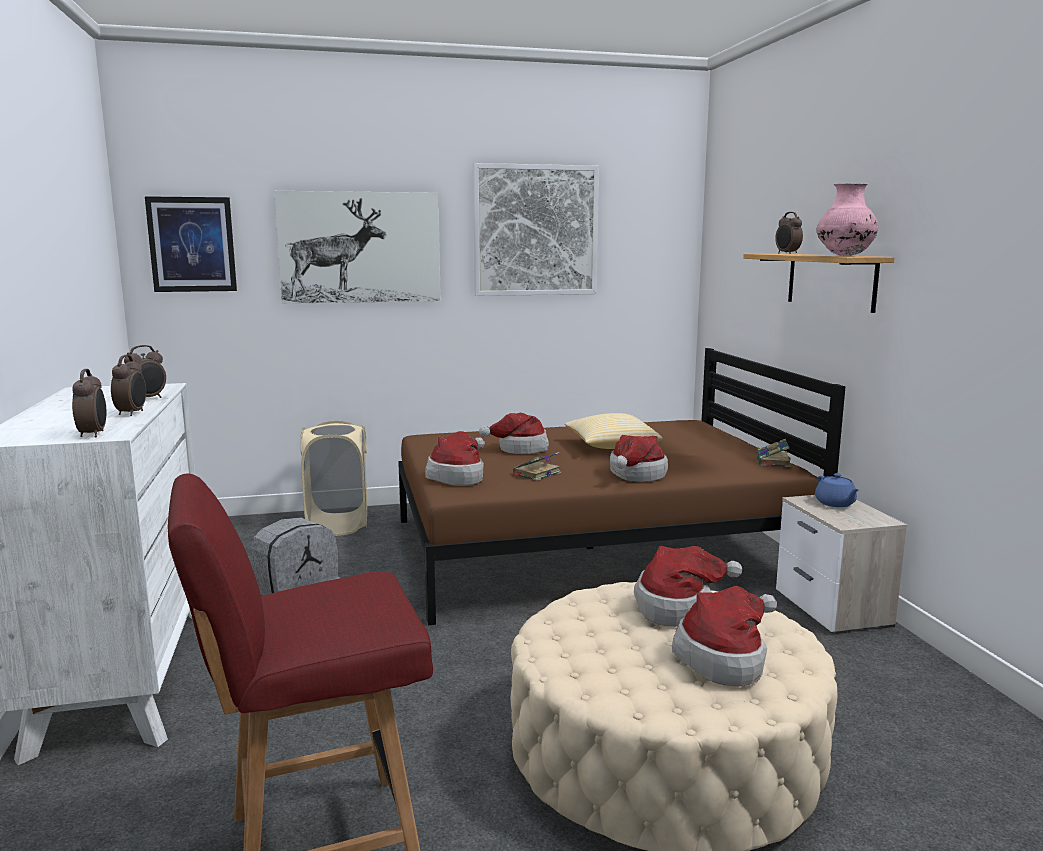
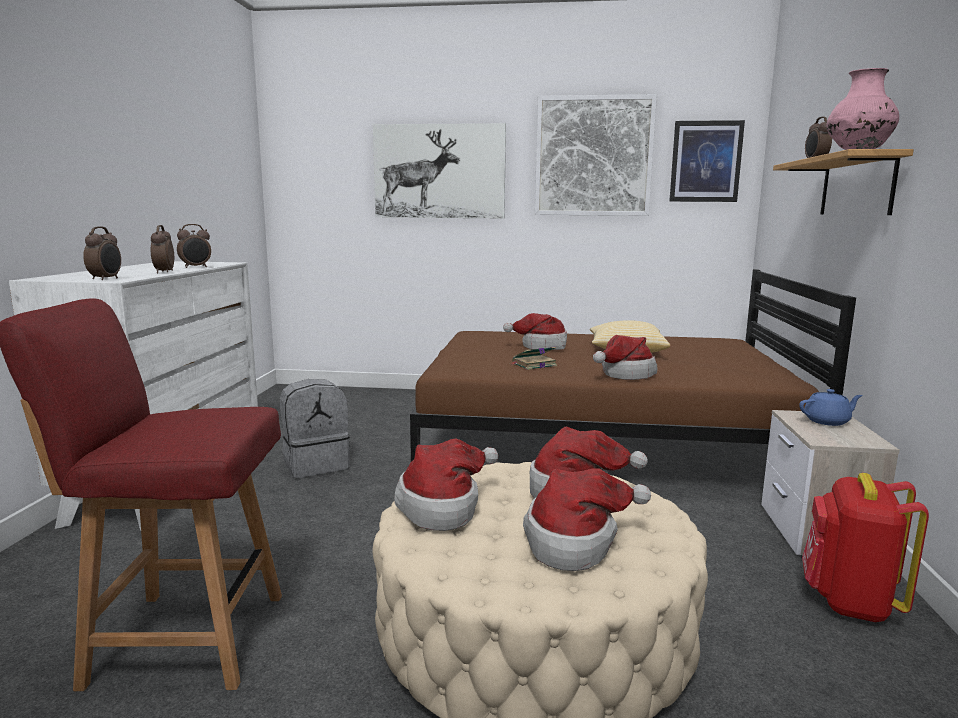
camera: 20 degrees right, 0 degrees up
alarm clock [111,355,146,416] -> alarm clock turned 150 degrees clockwise [151,225,174,274]
picture [145,196,237,292] -> picture moved to [669,120,745,202]
beige laundry basket [301,421,367,536] -> none
hat [425,431,485,486] -> hat moved to [394,438,498,531]
book [757,439,791,467] -> none
blue teapot [815,473,859,507] -> blue teapot turned 105 degrees counterclockwise [799,389,863,426]
none -> red backpack [802,473,929,622]

